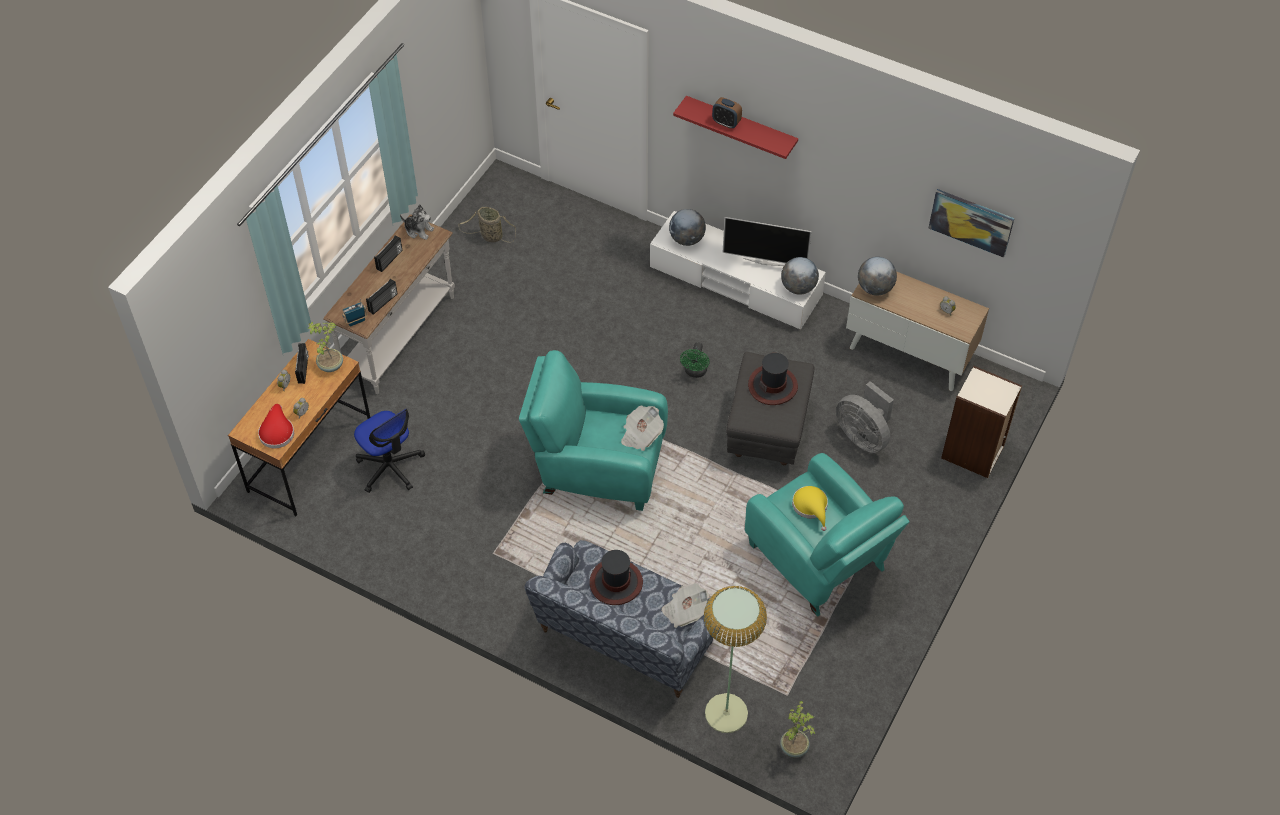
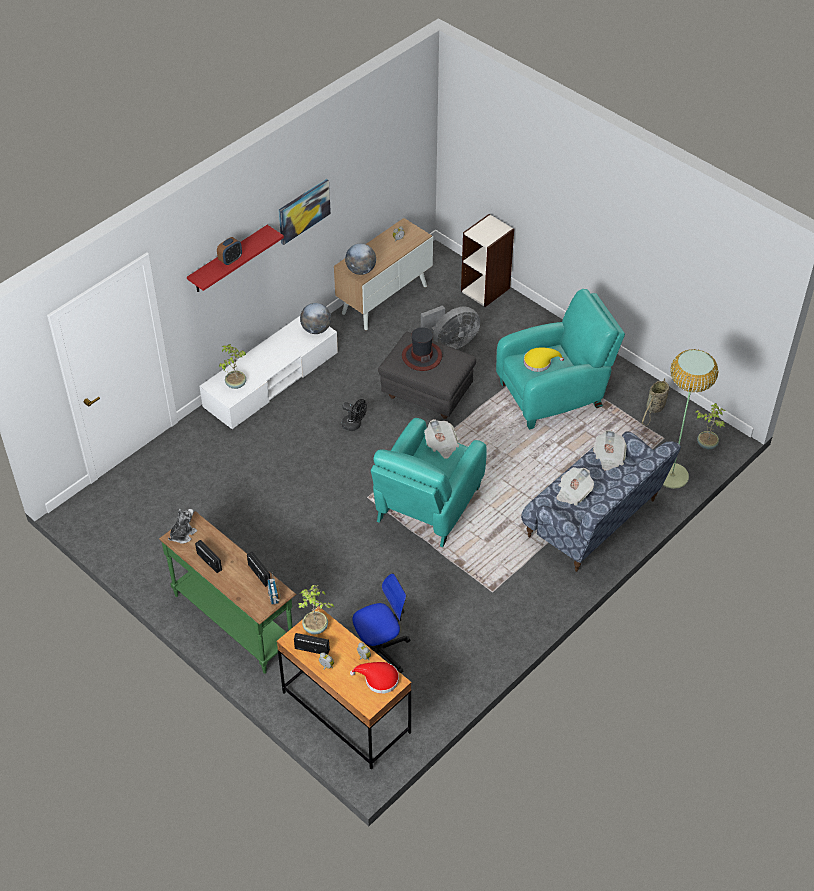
camera: 75 degrees left, 5 degrees down
white console table [323,214,455,394] -> green console table [159,511,296,674]
basket [458,207,516,243] -> basket moved to [642,378,669,425]
hat [590,550,643,605] -> newspaper [557,468,594,506]
globe [669,209,706,246] -> potted plant [219,344,246,389]
green fan [680,342,710,378] -> black fan [342,399,367,431]
television [722,217,812,266] -> none
picture [929,189,1014,258] -> picture moved to [279,179,331,245]

